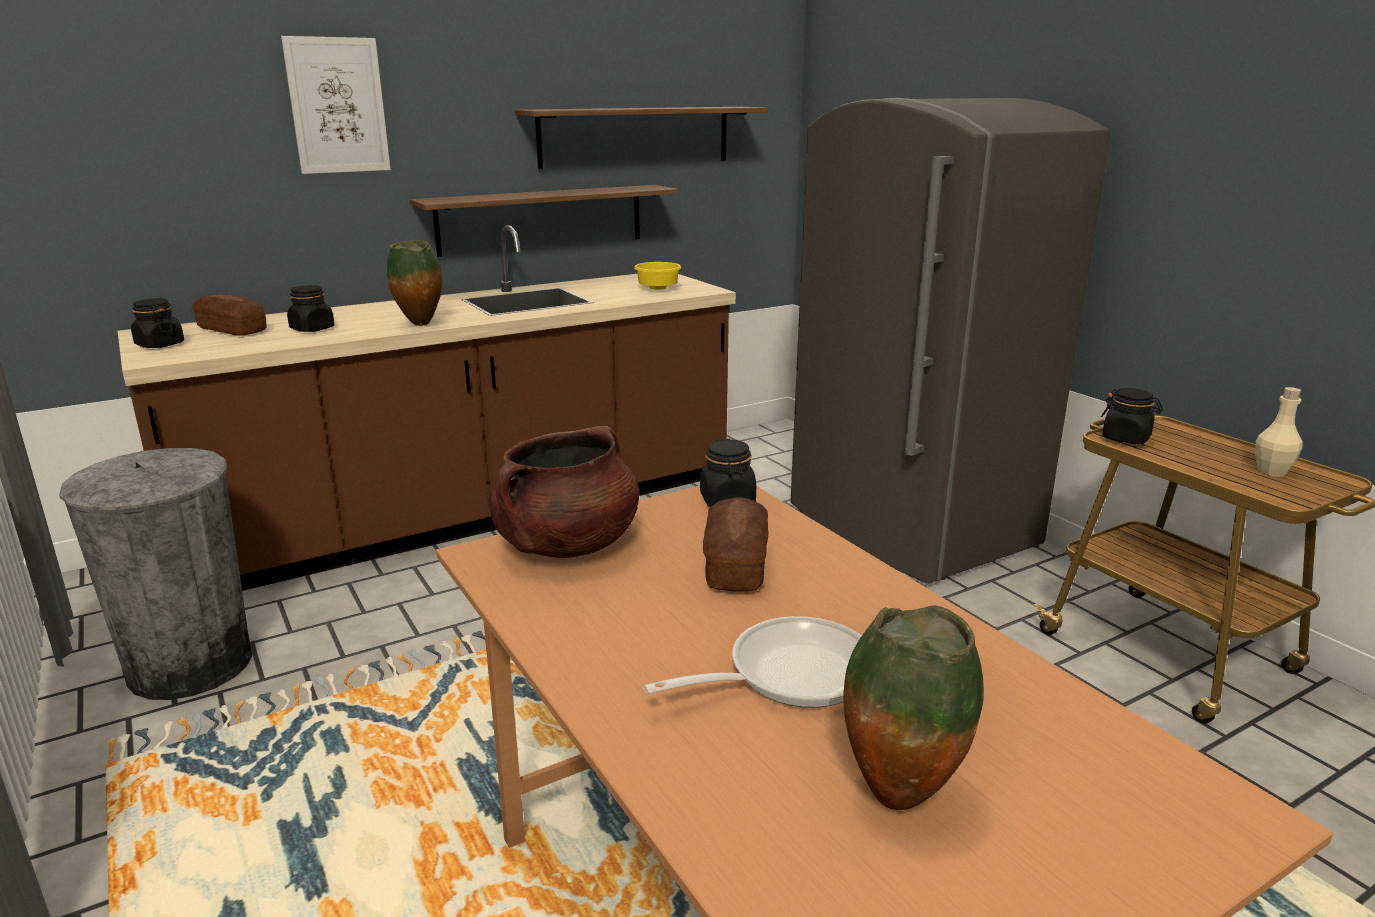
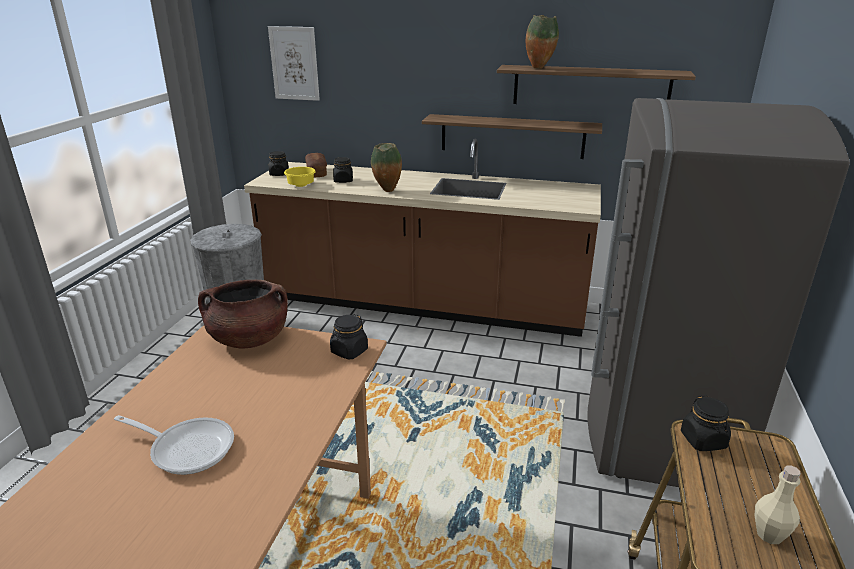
camera: 45 degrees right, 5 degrees up
picture [281,36,391,174] -> picture moved to [268,26,320,101]
yellow bowl [634,262,681,290] -> yellow bowl moved to [284,167,316,187]
bread [703,497,768,591] -> none
vase [843,605,984,810] -> vase moved to [526,15,559,69]

